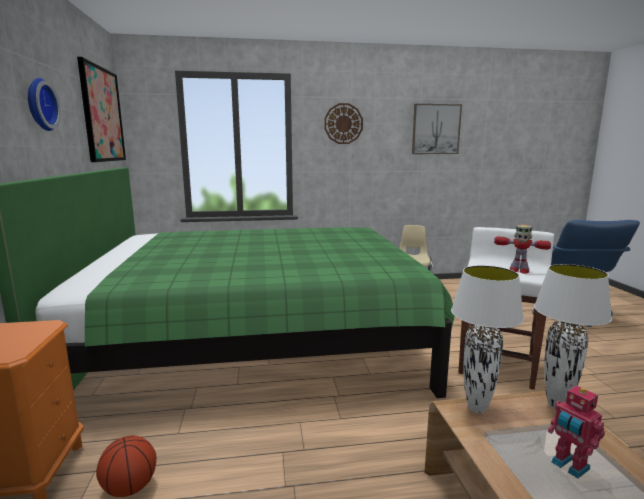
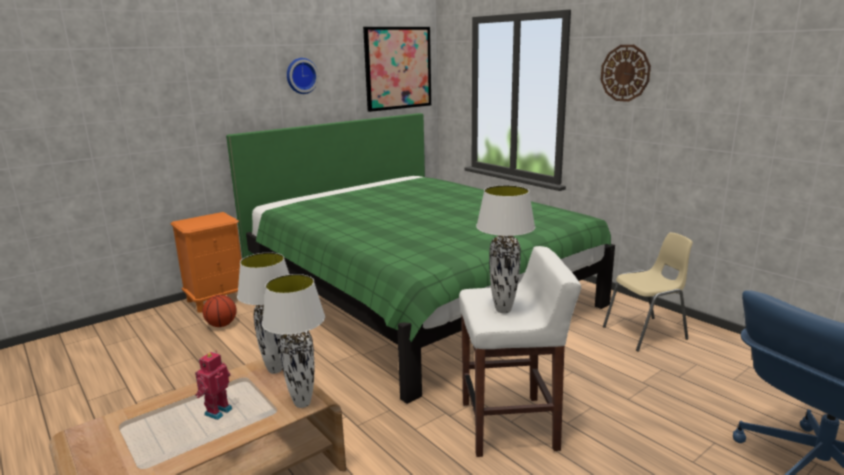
camera: 60 degrees right, 5 degrees up
picture [412,104,462,154] -> none
toy robot [494,225,551,274] -> white table lamp [476,185,535,313]

